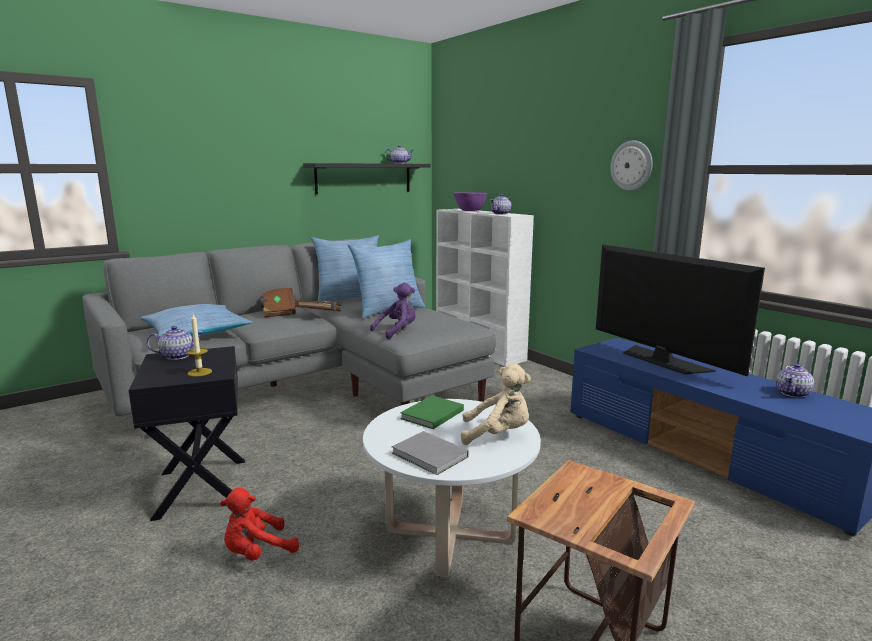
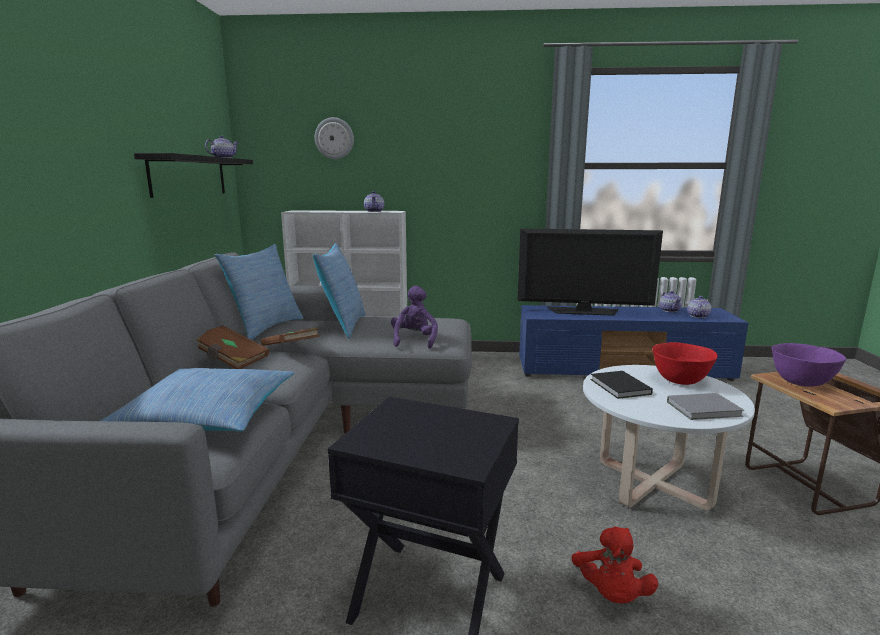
camera: 50 degrees left, 0 degrees up
teapot [147,326,204,360] -> teapot moved to [687,296,712,318]
candle [187,314,212,377] -> none
green book [400,396,464,429] -> black book [590,371,653,399]
purple bowl [454,192,488,211] -> purple bowl moved to [771,343,846,387]
beige plush toy [461,364,531,445] -> red bowl [652,342,717,385]
wall clock [610,141,653,191] -> wall clock moved to [315,117,354,159]

